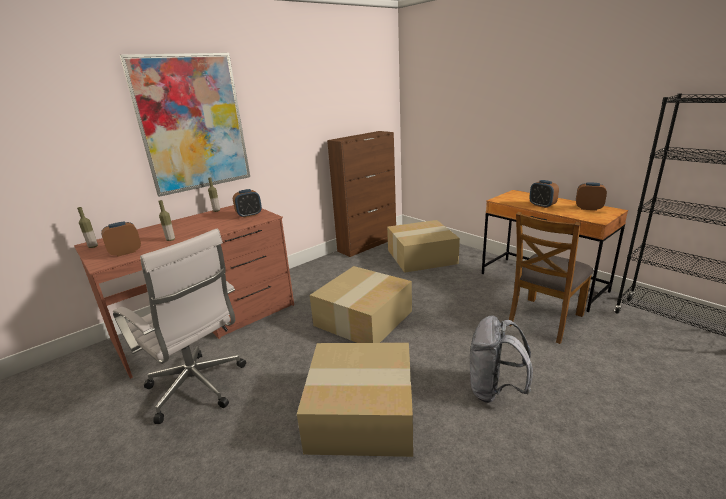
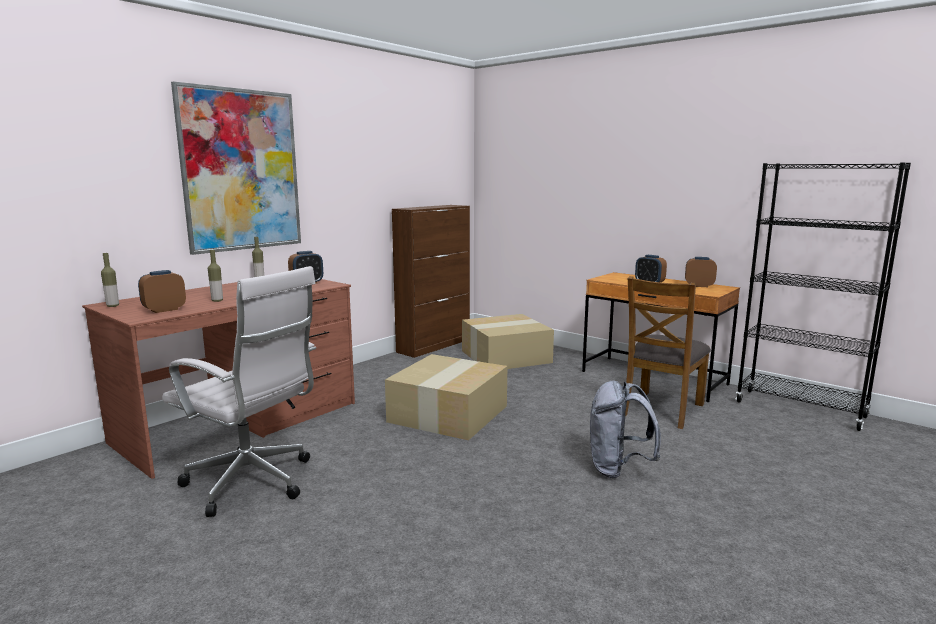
camera: 10 degrees left, 10 degrees down
cardboard box [297,343,413,457] -> none

